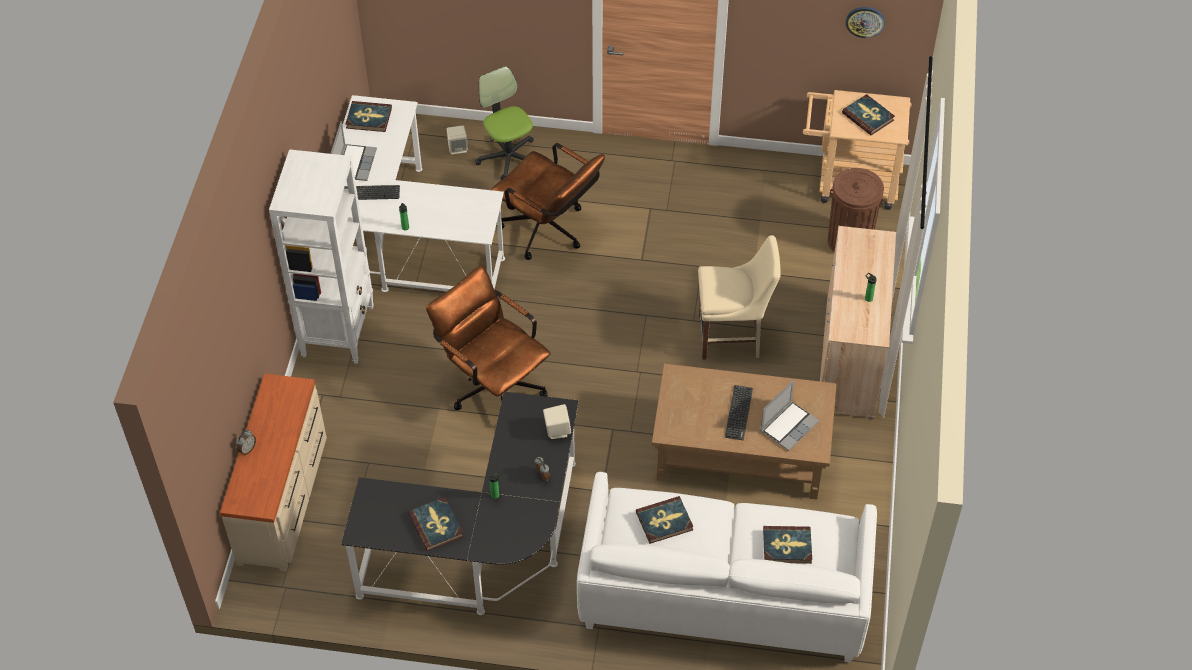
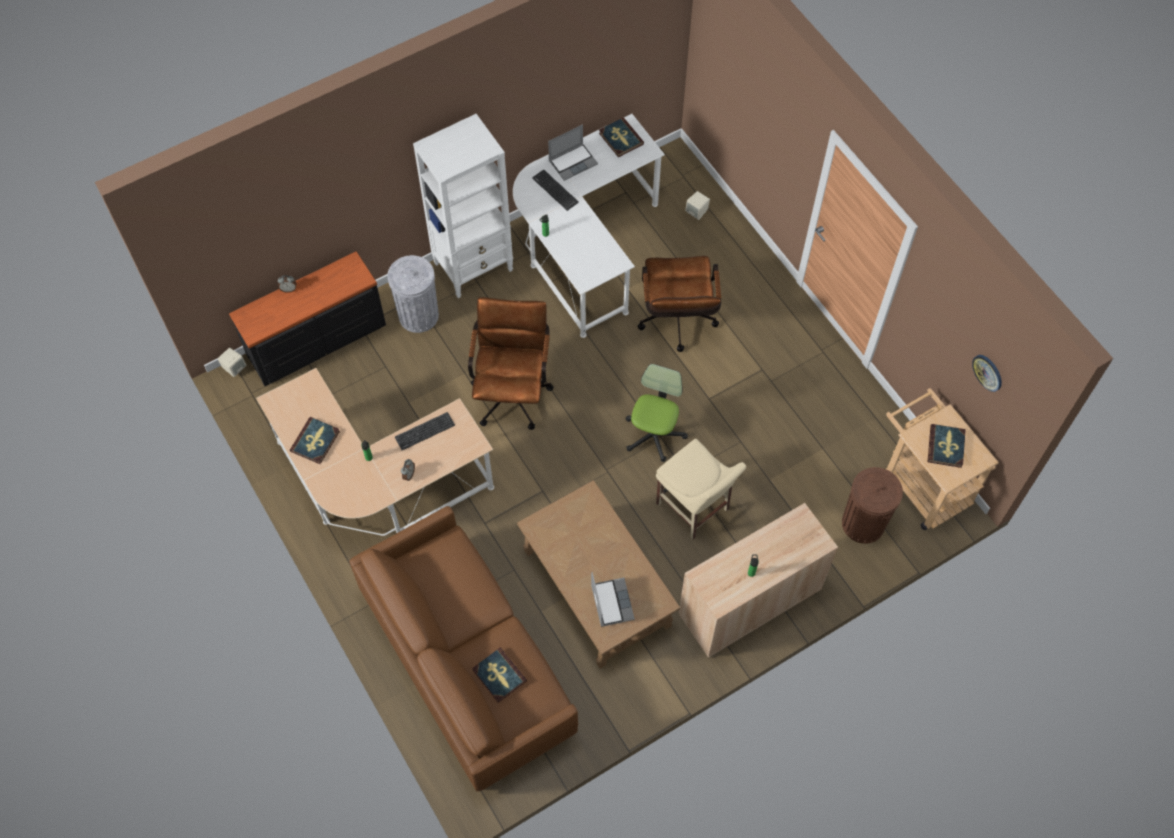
camera: 50 degrees right, 10 degrees up
beige dresser [220,374,327,571] -> black dresser [229,251,386,386]
black desk [341,392,579,615] -> beige desk [256,368,494,536]
office chair [475,66,534,180] -> office chair moved to [626,364,688,462]
beige speaker [543,404,571,439] -> beige speaker moved to [218,348,246,377]
white sofa [577,472,877,663] -> brown sofa [349,506,578,791]
book [636,496,693,544] -> none
keyboard [725,385,753,440] -> keyboard moved to [395,412,455,450]
laptop [760,380,819,451] -> laptop turned 105 degrees counterclockwise [591,572,635,627]
none -> grey trash can [387,255,439,333]

